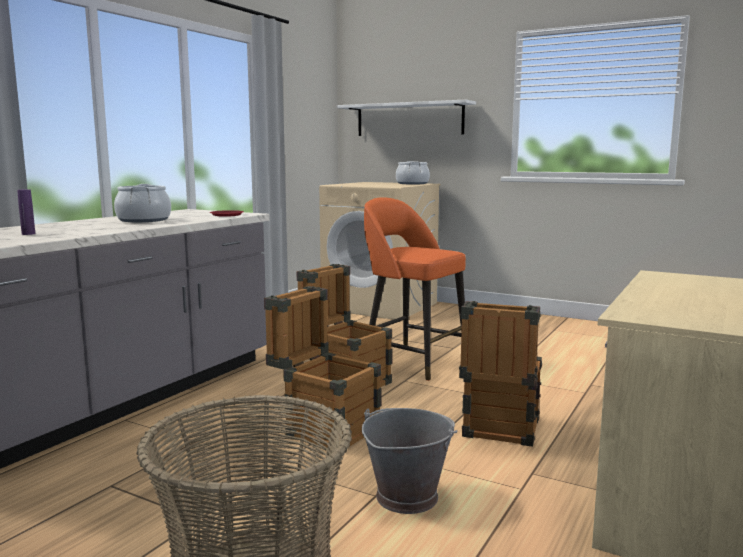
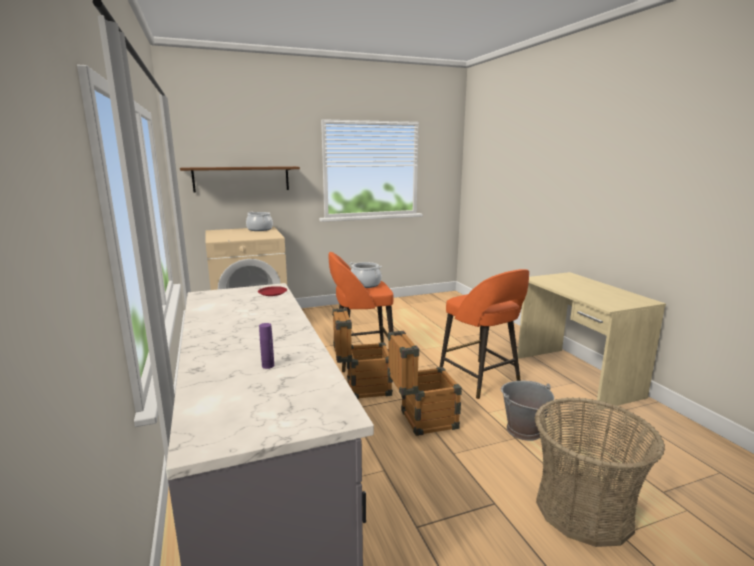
camera: 50 degrees left, 5 degrees up
cooking pot [114,184,171,222] -> cooking pot moved to [349,262,382,288]
white shelf [337,100,476,136] -> brown shelf [180,166,300,192]
crate [459,301,542,447] -> orange stool [440,269,529,399]

